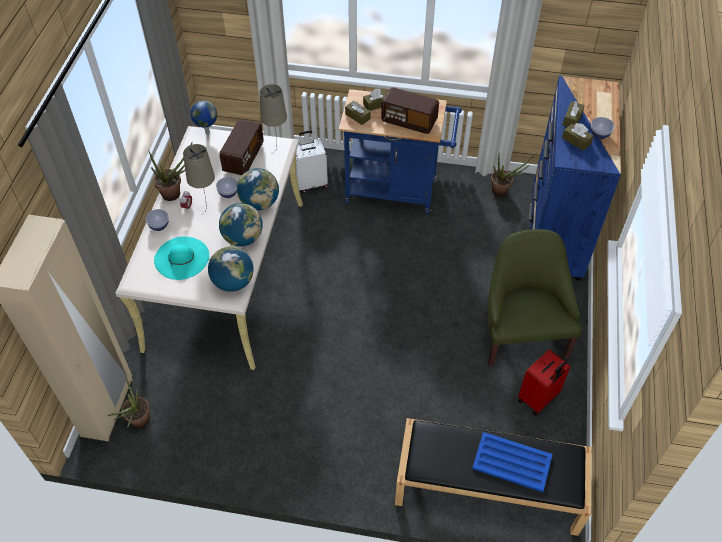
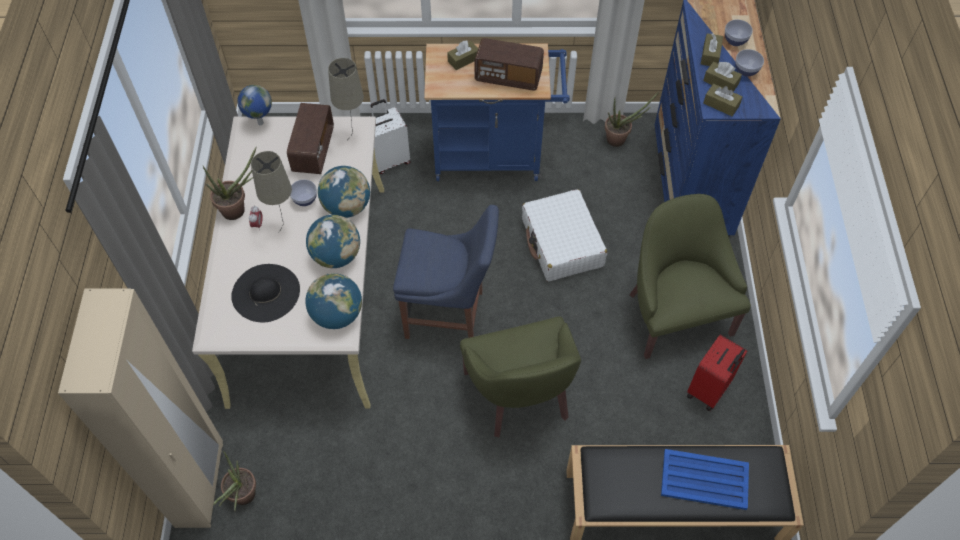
camera: 10 degrees left, 5 degrees up
bowl [145,209,169,231] -> bowl moved to [725,20,753,46]
turquoise hat [154,237,209,280] -> black hat [231,264,300,322]
brown tissue box [345,101,371,125] -> brown tissue box moved to [703,84,743,116]
none -> blue chair [393,205,499,339]
none -> green armchair [460,316,581,437]
none -> white suitcase [522,189,607,282]

